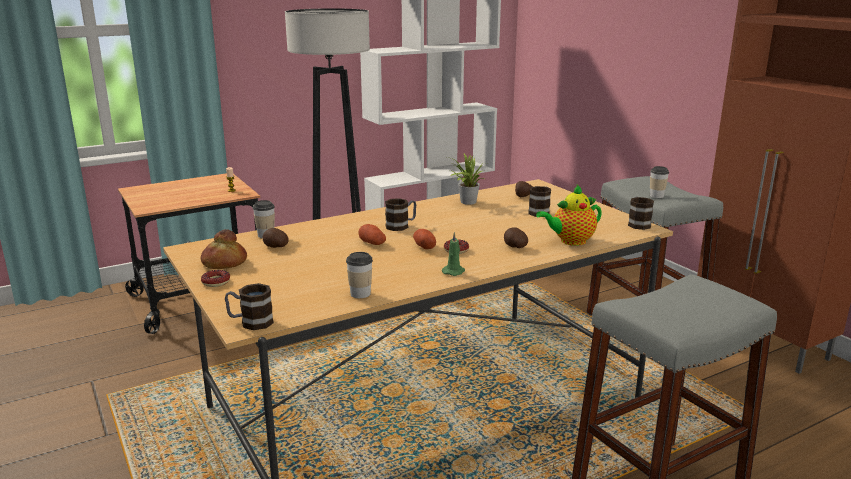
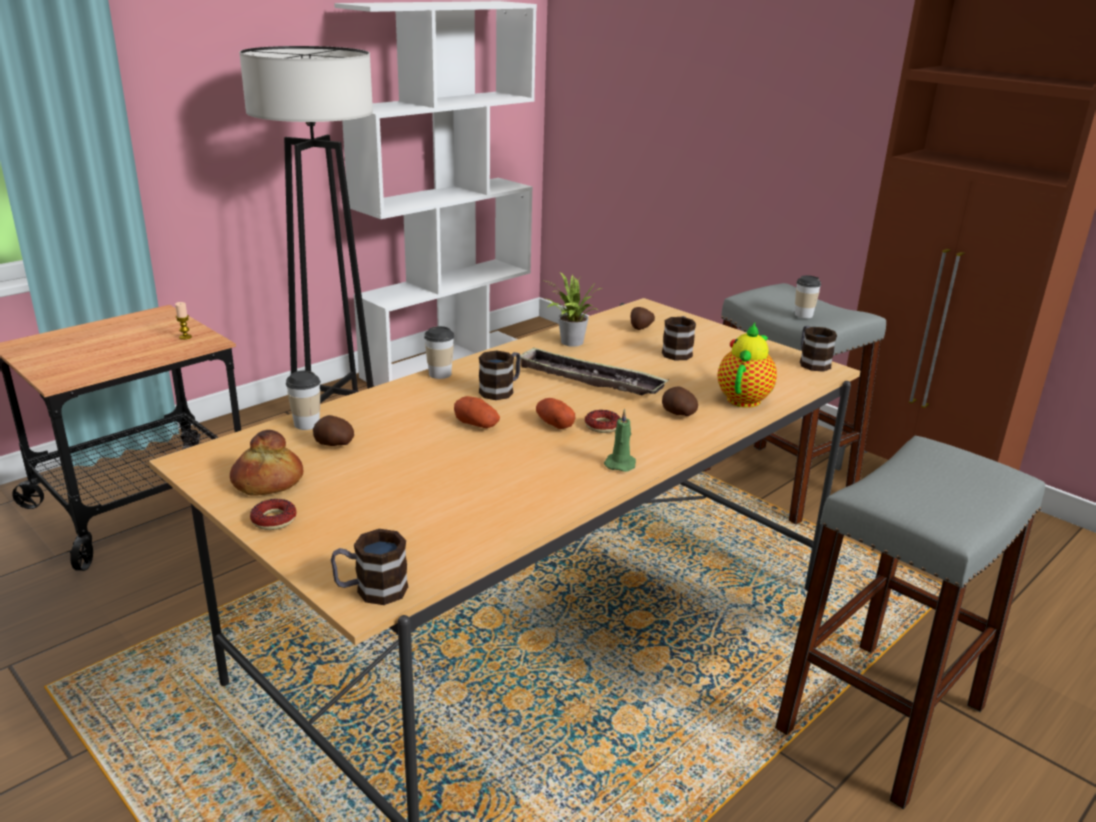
camera: 15 degrees left, 5 degrees up
cup [346,252,373,298] -> cup moved to [424,326,454,379]
teapot [536,185,602,246] -> teapot turned 150 degrees clockwise [718,323,777,408]
none -> tray [516,347,669,395]

